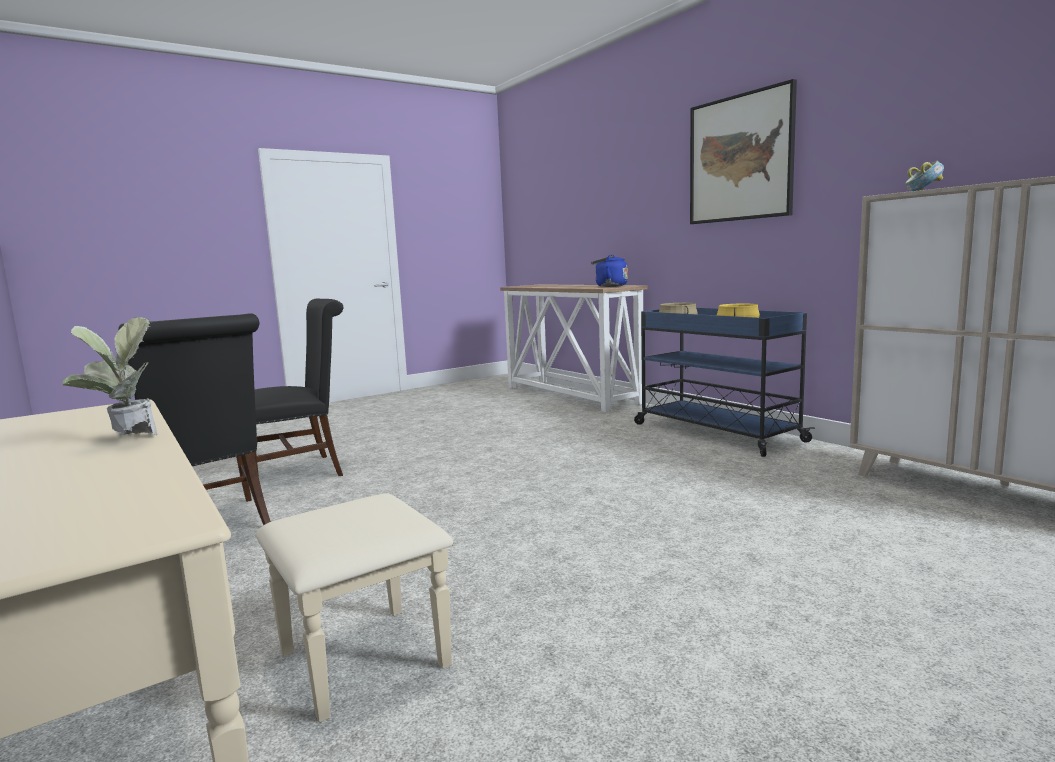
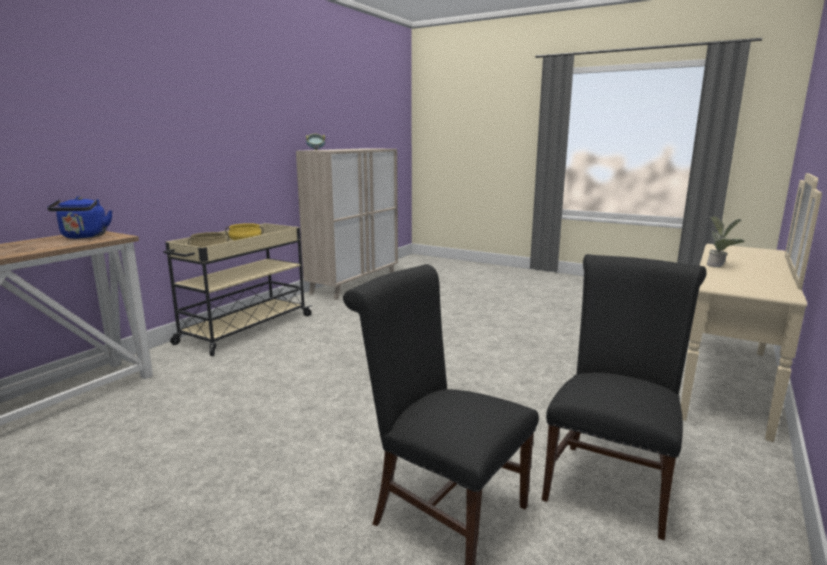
camera: 115 degrees left, 5 degrees up
blue cart [634,308,815,457] -> beige cart [163,223,312,356]
picture [690,79,797,224] -> none

